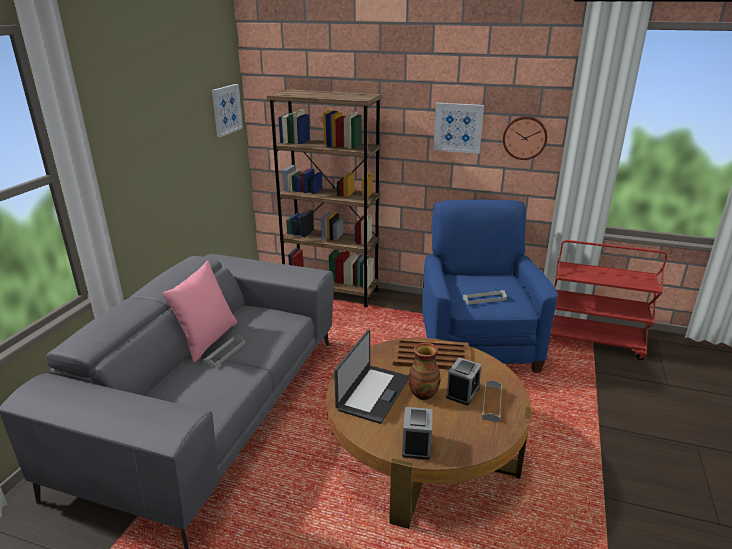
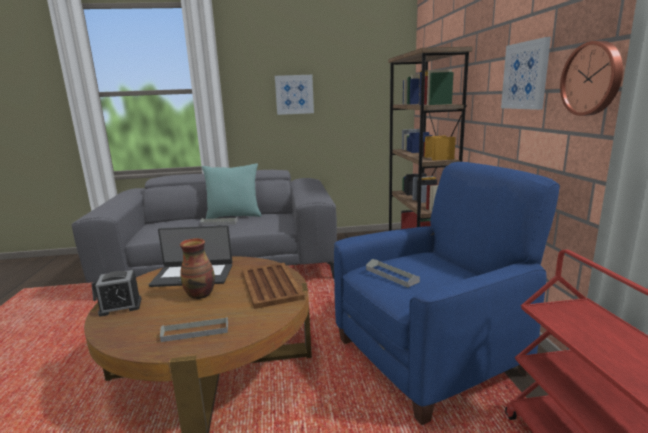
camera: 65 degrees right, 10 degrees down
pink pillow [163,261,237,363] -> turquoise pillow [202,164,262,219]
picture [212,84,243,137] -> picture moved to [275,75,314,115]
alarm clock [446,358,482,405] -> none

